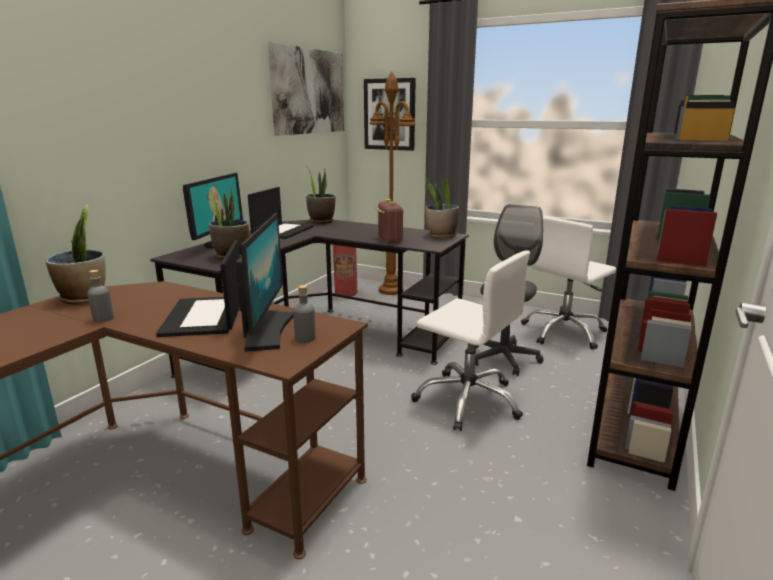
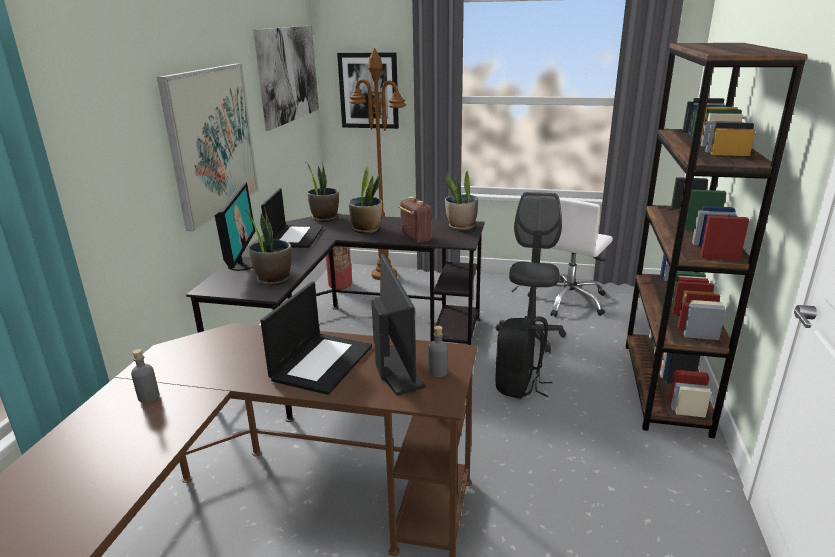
camera: 15 degrees left, 5 degrees up
potted plant [46,204,106,304] -> potted plant moved to [349,166,382,234]
grey bottle [87,270,114,322] -> grey bottle moved to [131,349,159,403]
laptop [156,240,240,337] -> laptop turned 135 degrees counterclockwise [260,282,372,395]
white office chair [411,250,530,431] -> black backpack [495,316,552,399]
none -> picture [157,63,259,231]

